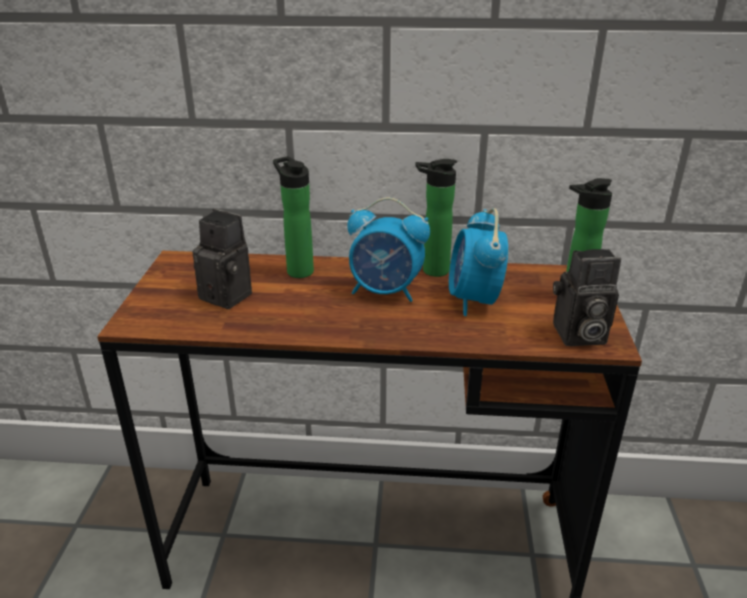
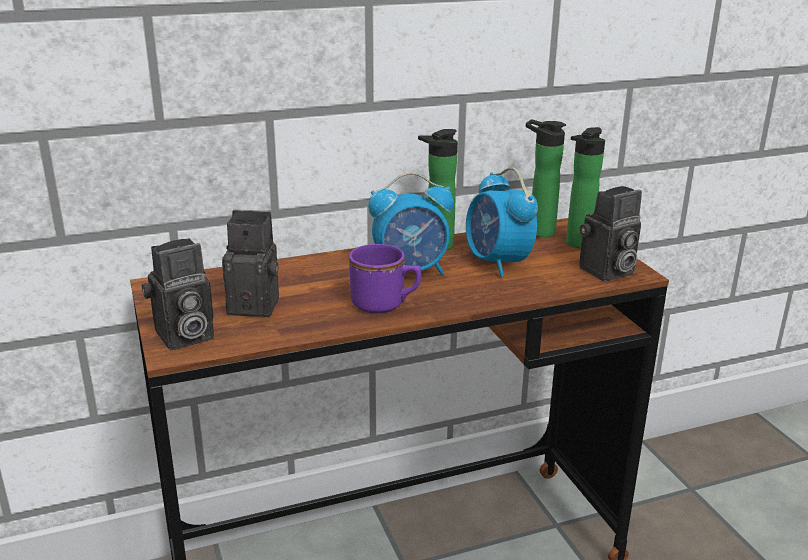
camera: 25 degrees left, 5 degrees down
bottle [273,156,314,278] -> bottle moved to [526,119,566,237]
none -> camera [142,238,214,350]
none -> purple mug [349,244,421,313]

